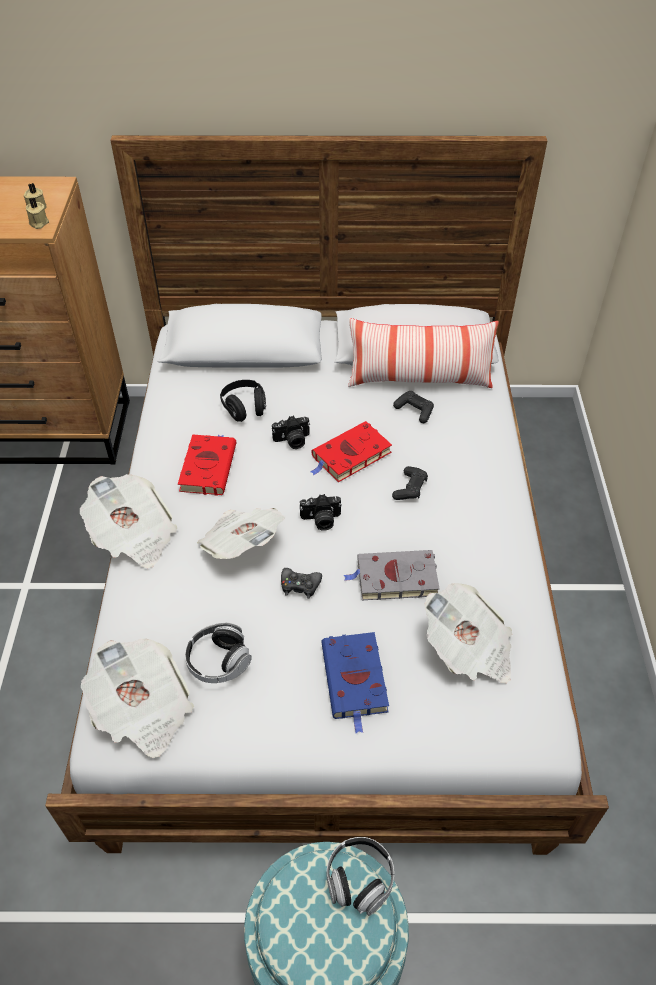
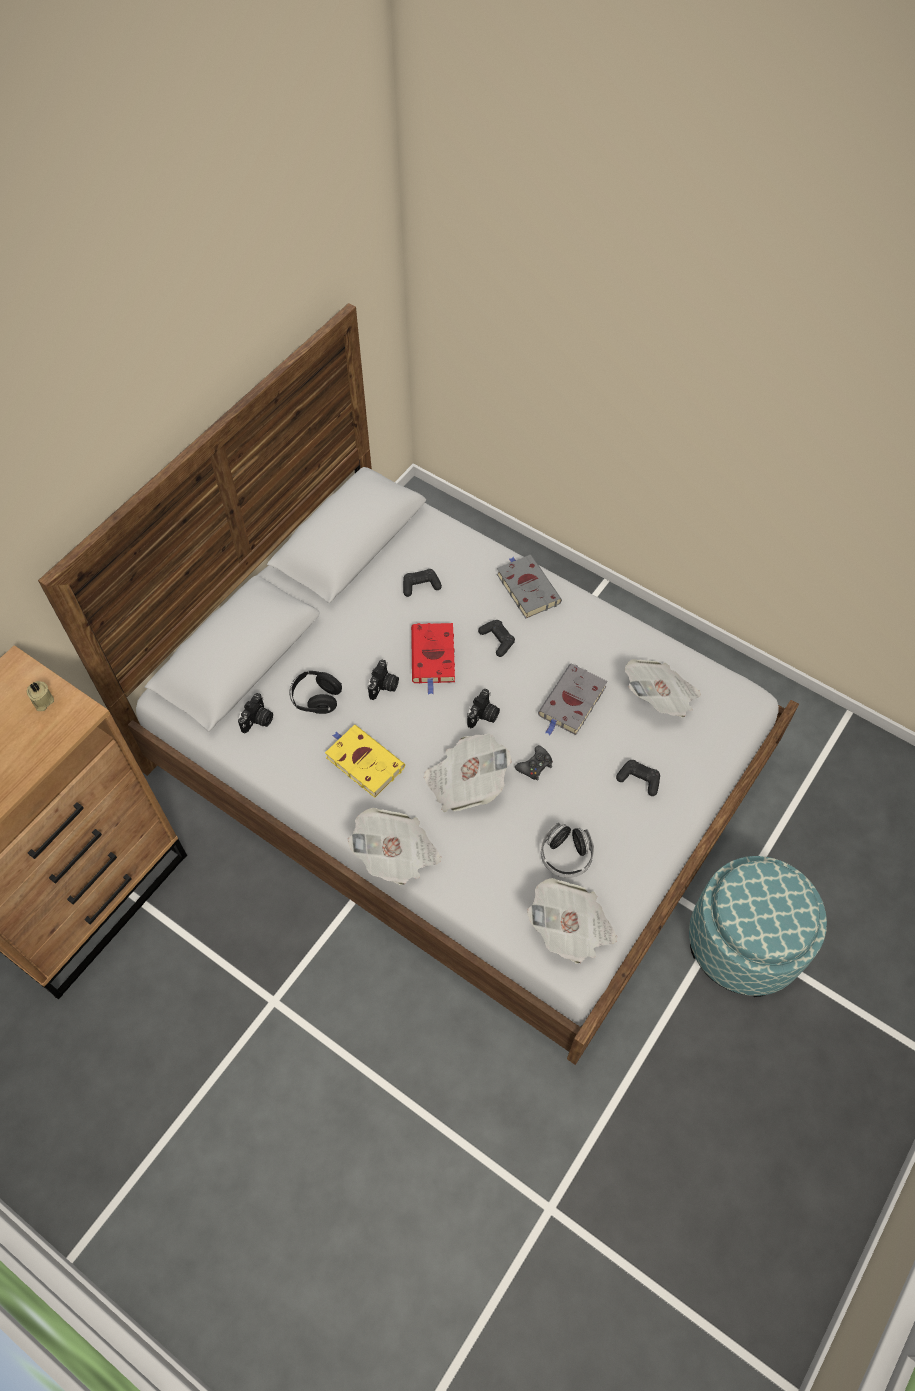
camera: 55 degrees left, 10 degrees up
beige candle [26,198,49,229] -> none
red book [178,434,236,496] -> yellow book [325,725,405,798]
blue book [321,632,389,733] -> black game controller [616,760,660,796]
headphones [327,837,394,916] -> none
pillow [348,318,499,388] -> none
none -> camera [238,693,273,733]
none -> grey book [497,555,562,619]

